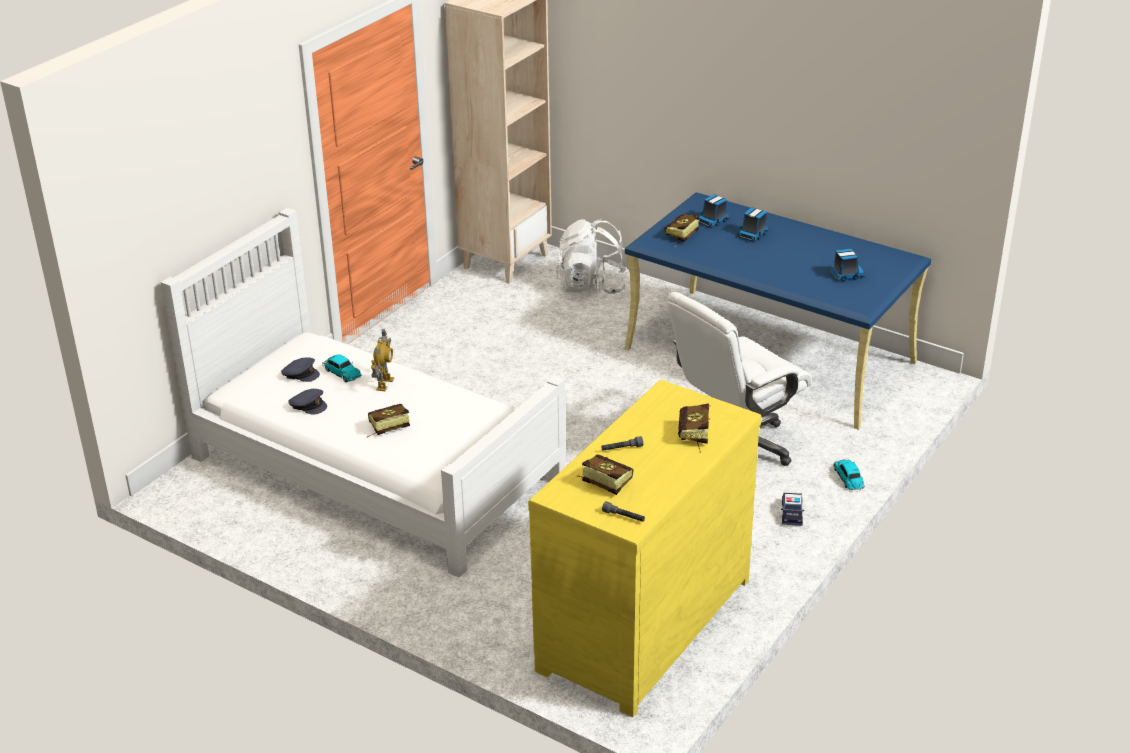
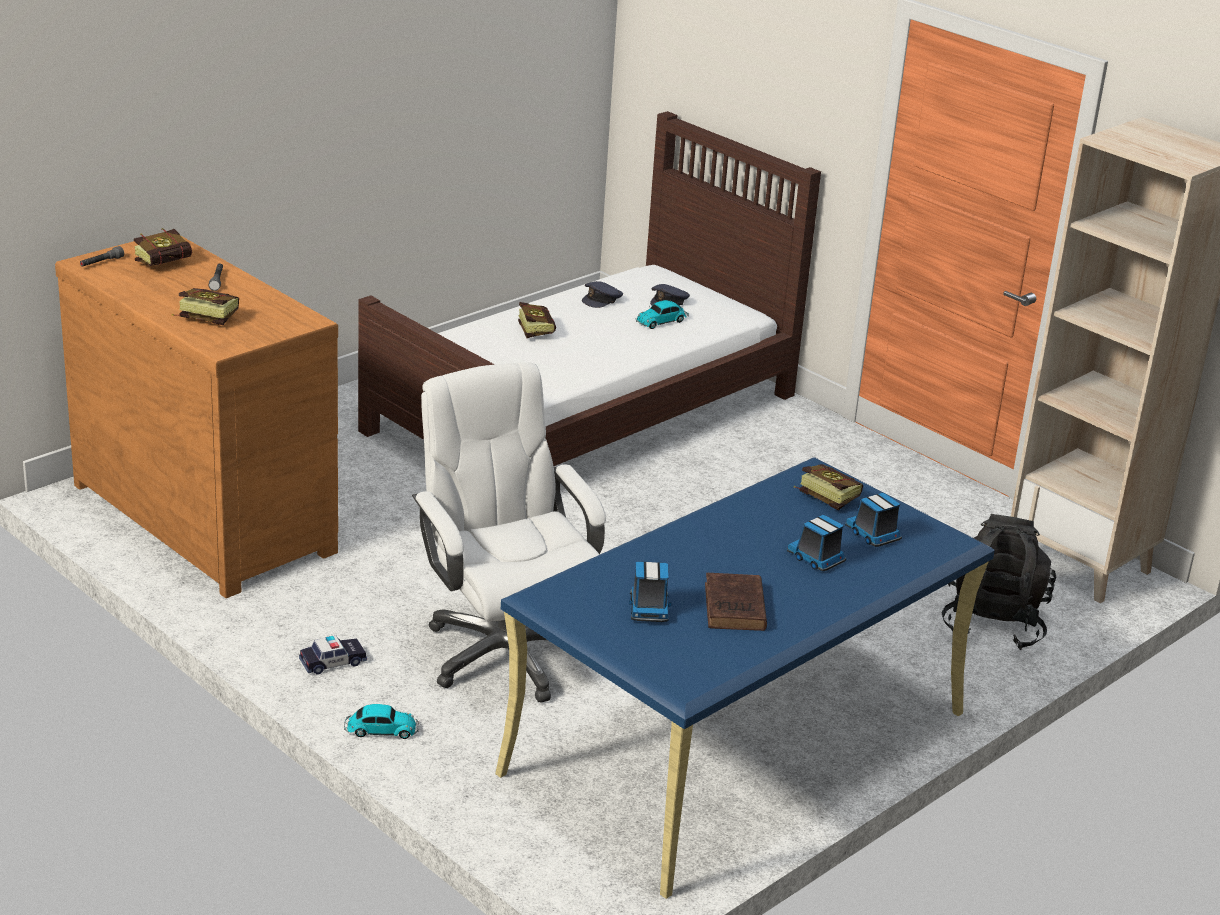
camera: 100 degrees right, 5 degrees down
white bed [161,208,566,578] -> brown bed [358,111,821,466]
toy robot [371,329,394,391] -> none
yellow dresser [528,379,761,717] -> brown dresser [55,235,338,598]
white backpack [556,219,627,294] -> black backpack [942,514,1056,650]
toy car [781,493,804,526] -> toy car turned 135 degrees clockwise [299,636,367,675]
none -> brown book [705,573,767,631]

